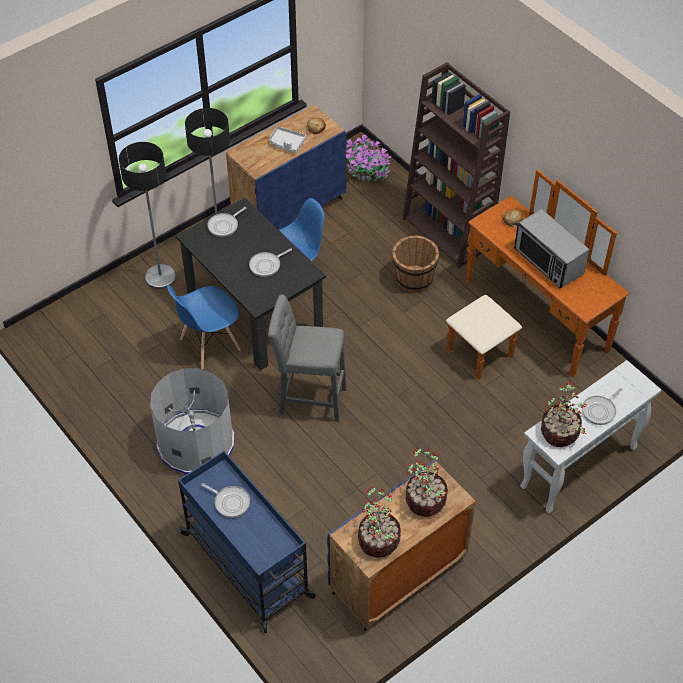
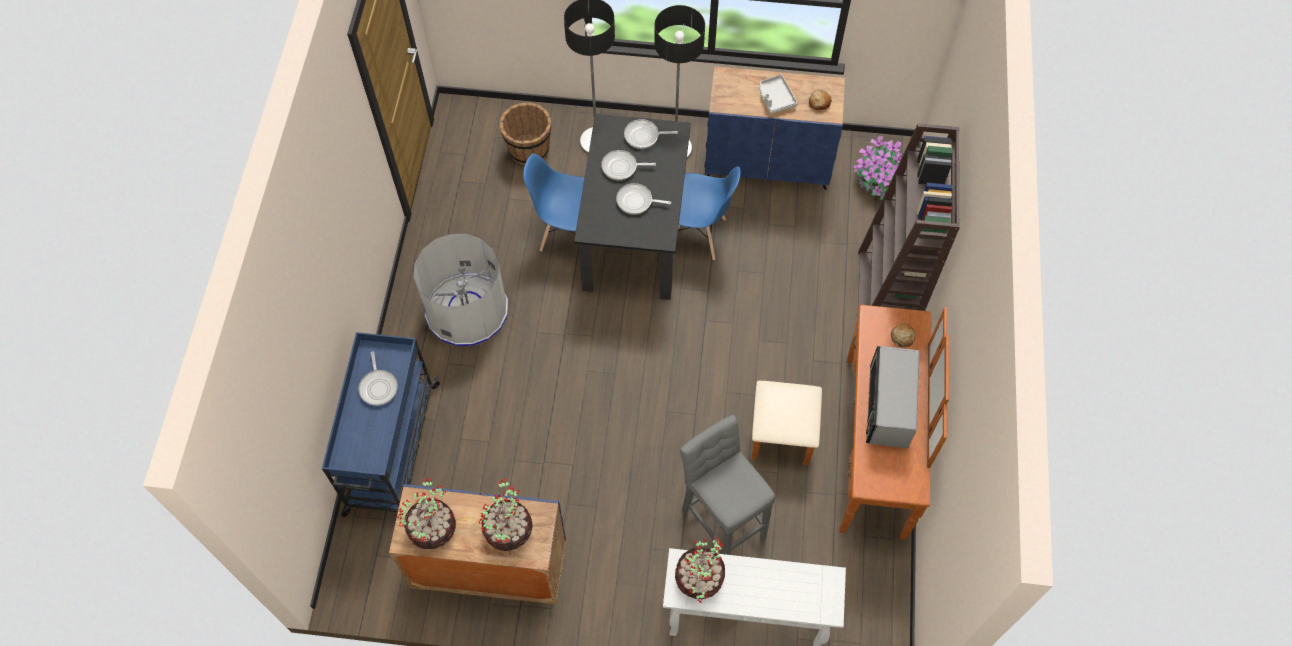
camera: 45 degrees right, 10 degrees up
grey stool [268,295,347,422] -> grey stool moved to [680,415,775,555]
brown bucket [392,235,439,293] -> brown bucket moved to [499,102,551,166]
frying pan [582,388,622,425] -> frying pan moved to [601,150,656,180]

